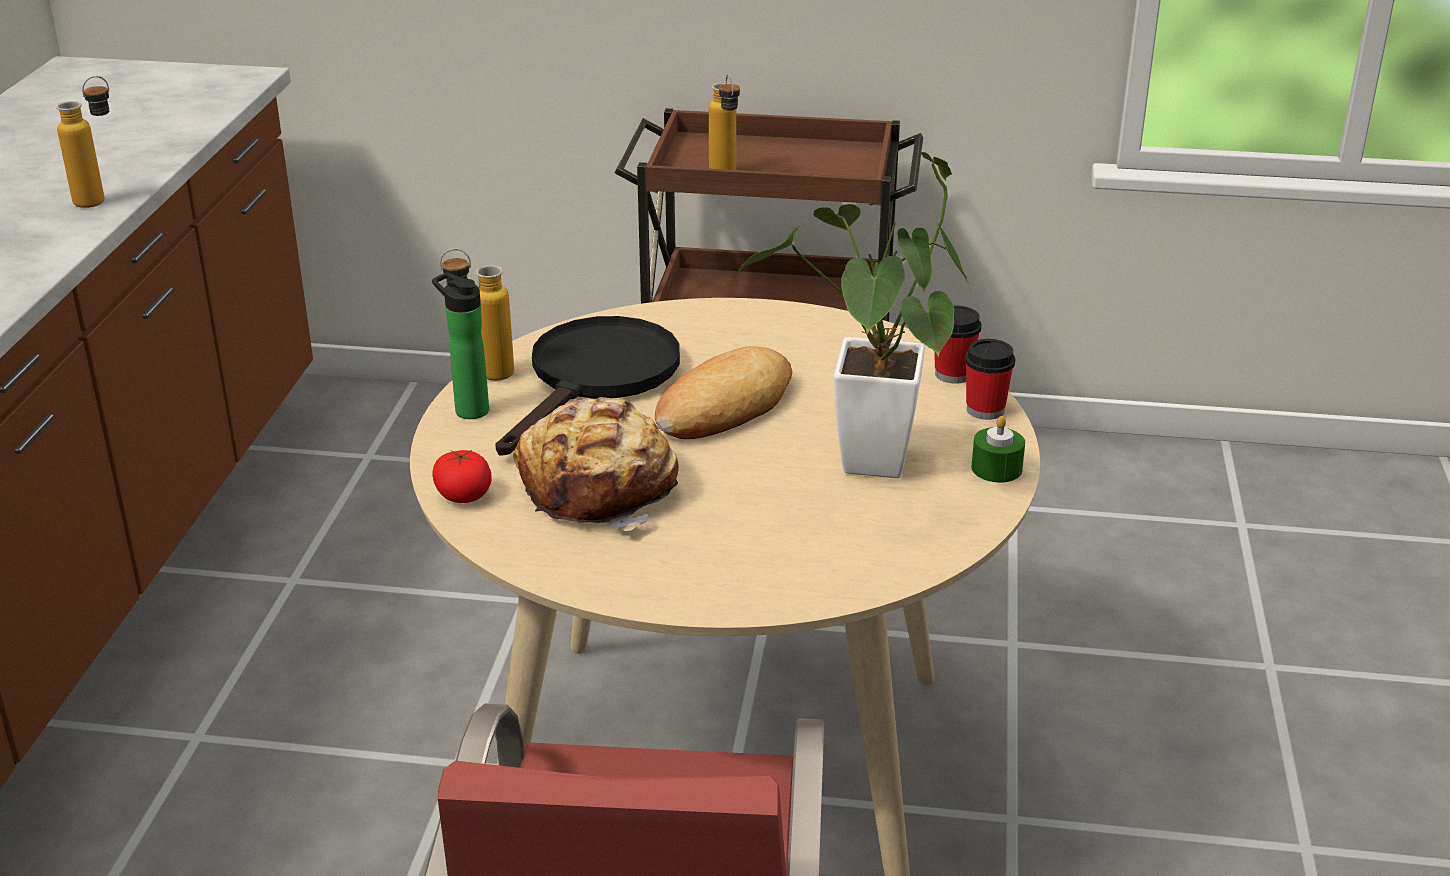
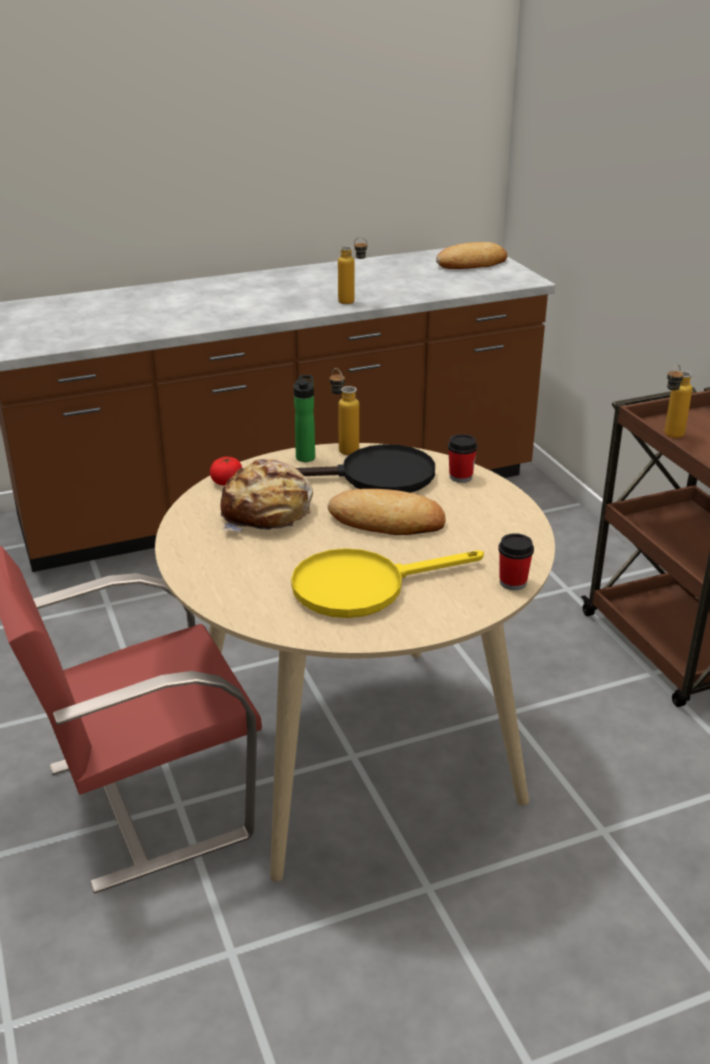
camera: 60 degrees right, 0 degrees up
potted plant [737,152,969,478] -> yellow frying pan [291,548,484,618]
cup [965,339,1015,420] -> cup moved to [448,434,478,483]
green candle [971,416,1025,482] -> none
none -> bread [436,242,507,269]

